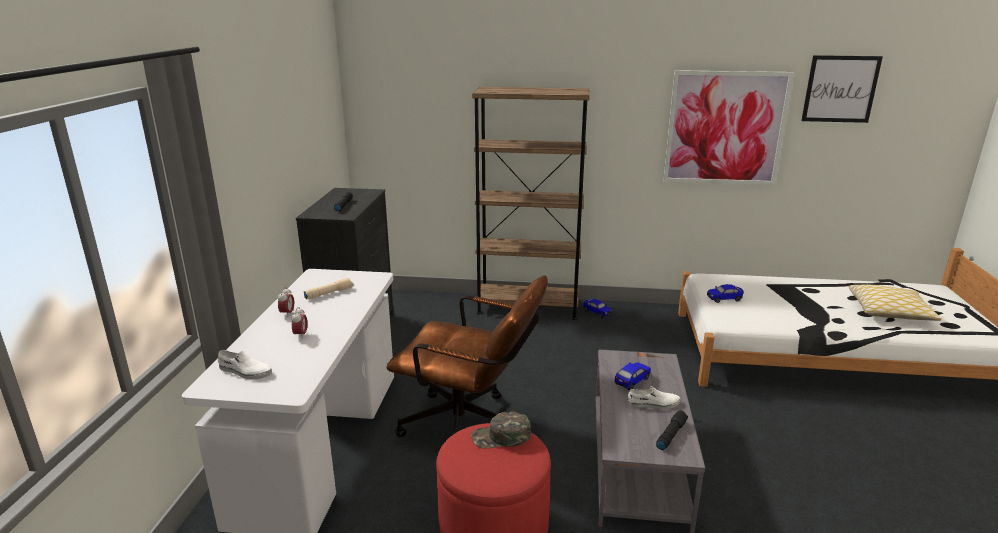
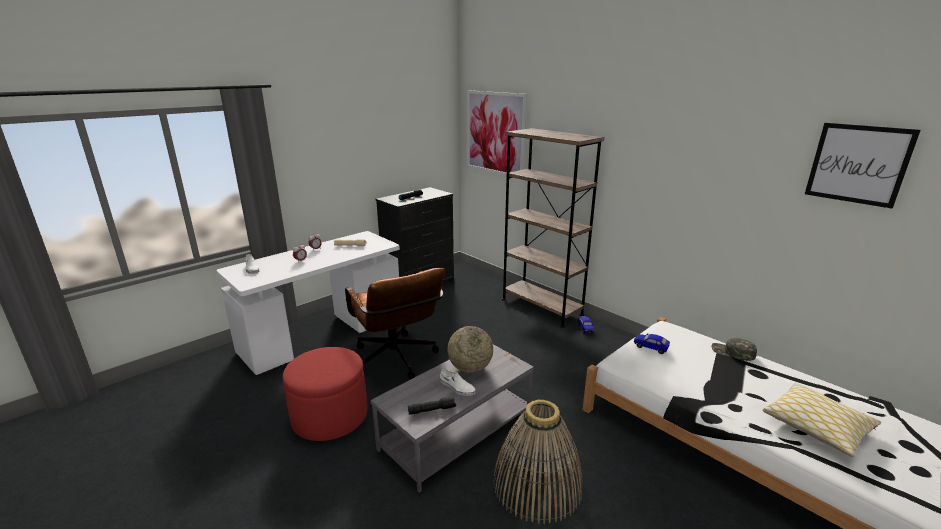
camera: 40 degrees right, 0 degrees up
green cap [471,411,531,449] -> green cap moved to [712,338,757,361]
toy car [615,362,651,390] -> globe [447,326,493,373]
picture [663,70,794,185] -> picture moved to [467,90,527,176]
none -> basket [493,400,582,524]

